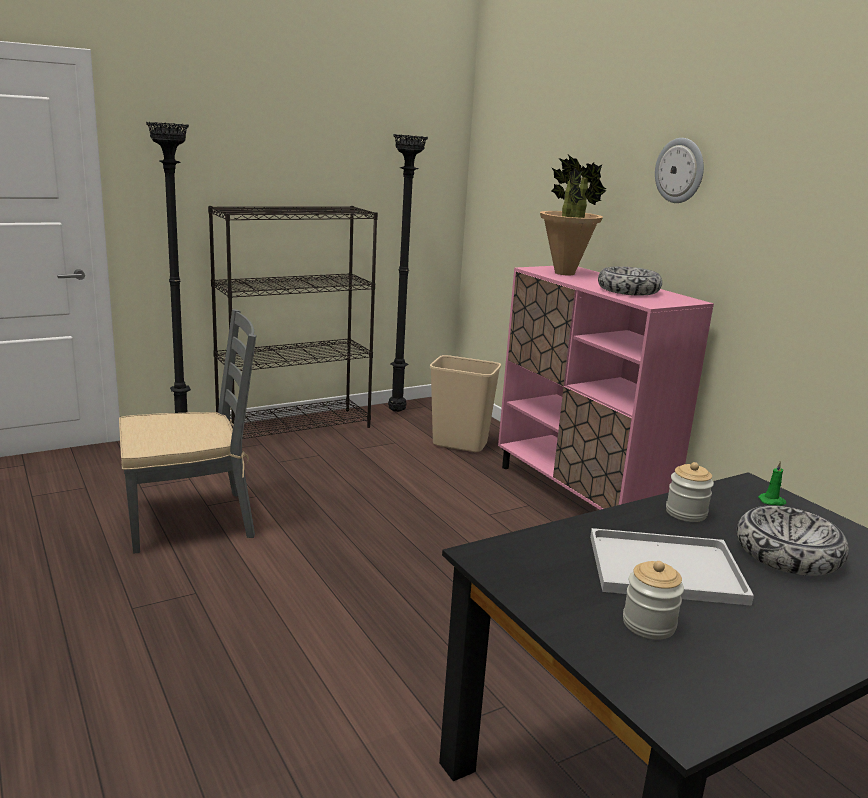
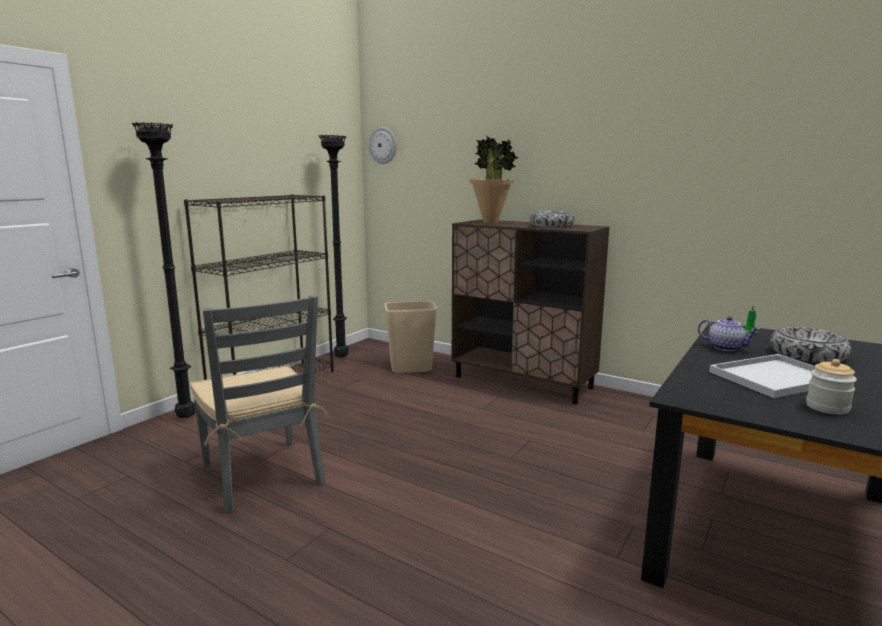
camera: 25 degrees left, 5 degrees down
grey chair [119,309,256,554] -> grey chair turned 105 degrees clockwise [190,295,328,513]
pink cabinet [498,266,714,510] -> brown cabinet [452,219,609,405]
wall clock [655,138,704,203] -> wall clock moved to [369,127,397,164]
jar [666,462,714,522] -> teapot [698,316,760,351]

